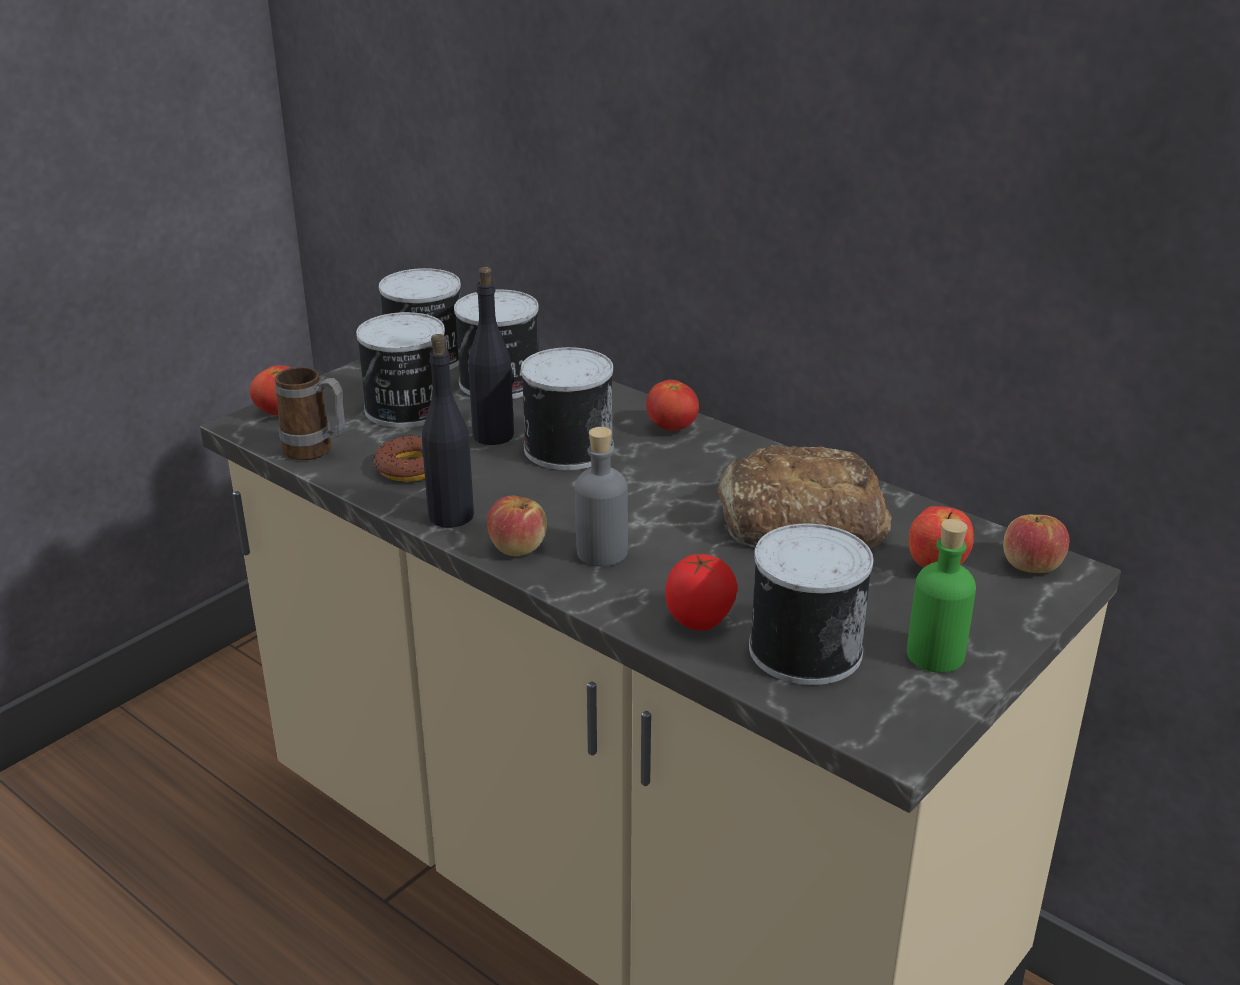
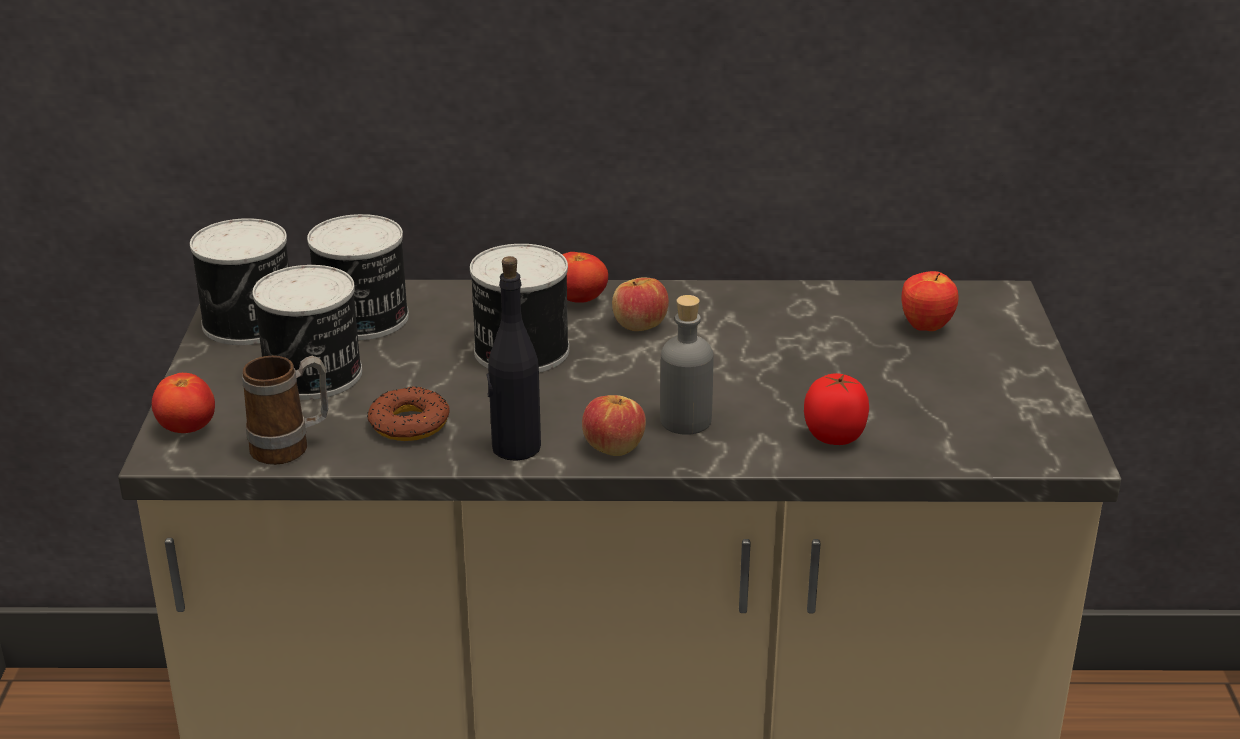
camera: 40 degrees left, 0 degrees up
black bottle [468,267,514,445] -> none
bread [717,445,891,550] -> none
can [749,524,873,685] -> none
green bottle [907,519,976,673] -> none
apple [1003,515,1069,573] -> apple moved to [612,277,669,331]

